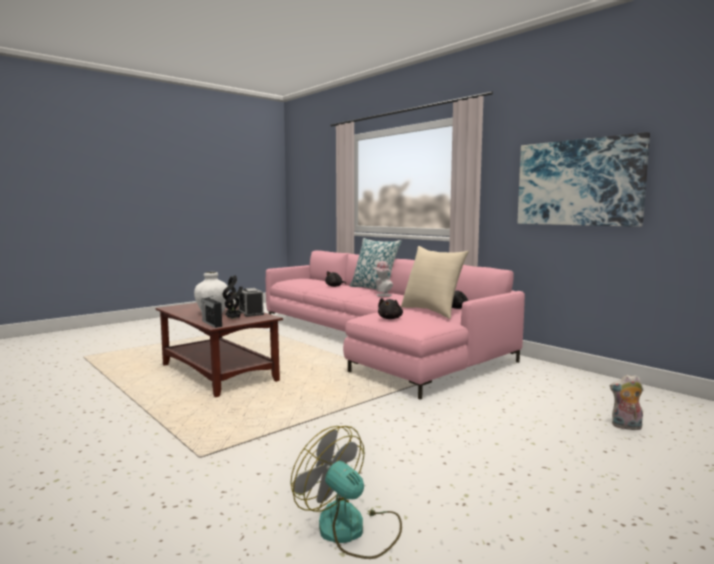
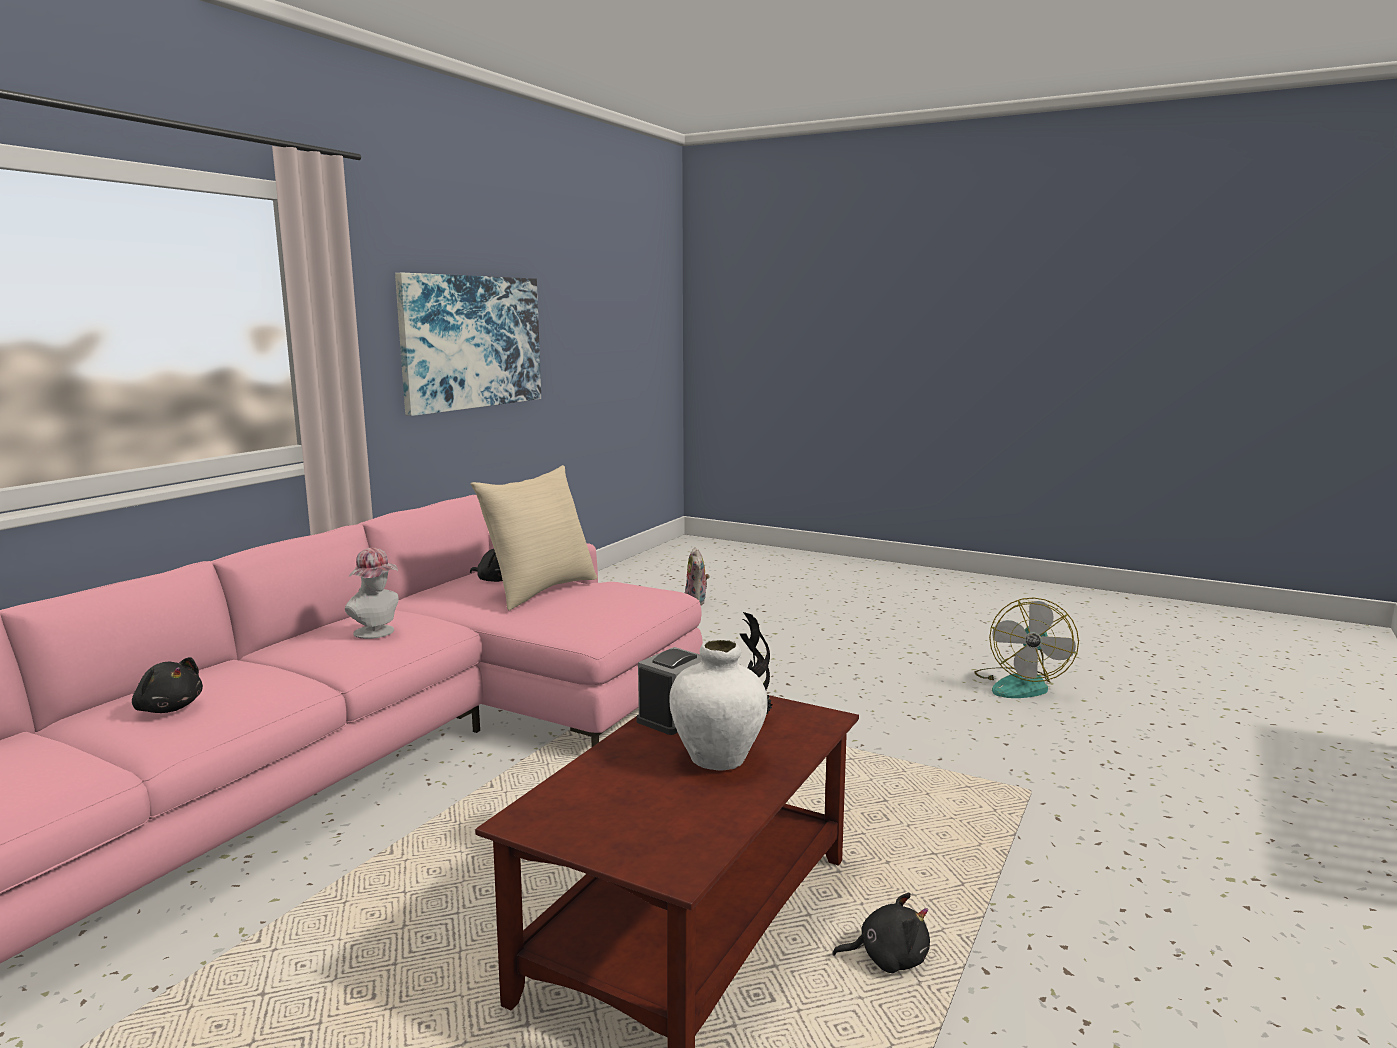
camera: 110 degrees left, 5 degrees up
radio [201,296,222,328] -> none
pillow [350,238,401,293] -> none
black plush toy [378,298,403,319] -> black plush toy moved to [832,893,930,973]

